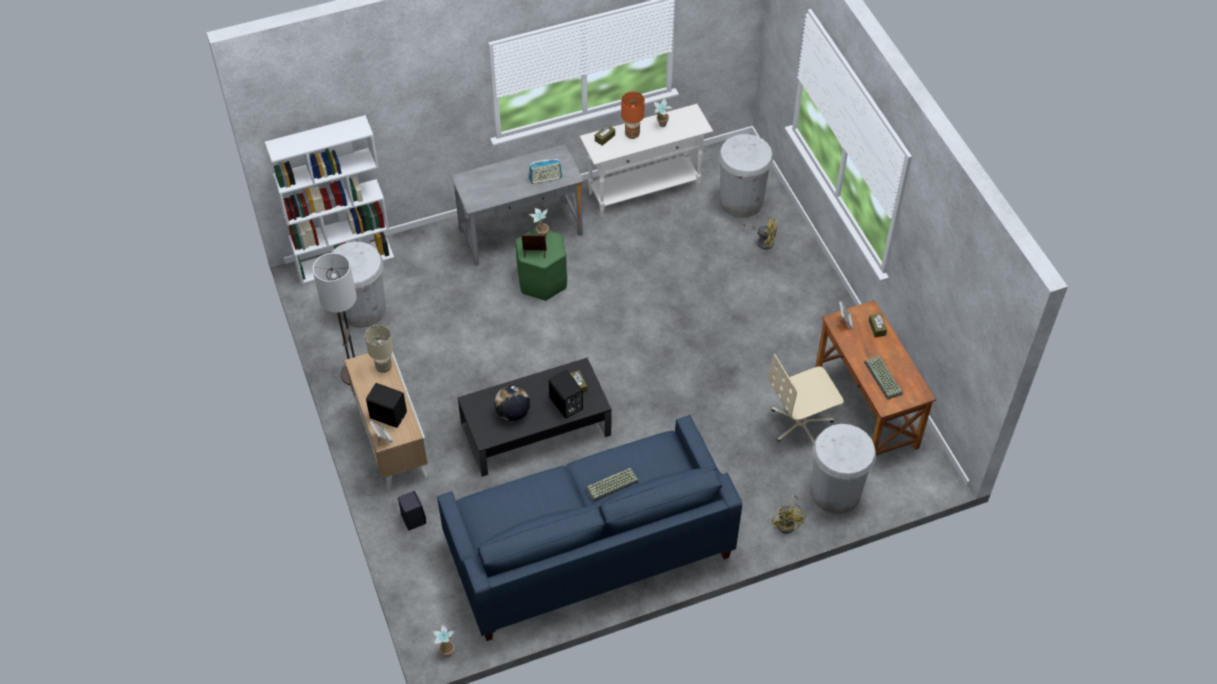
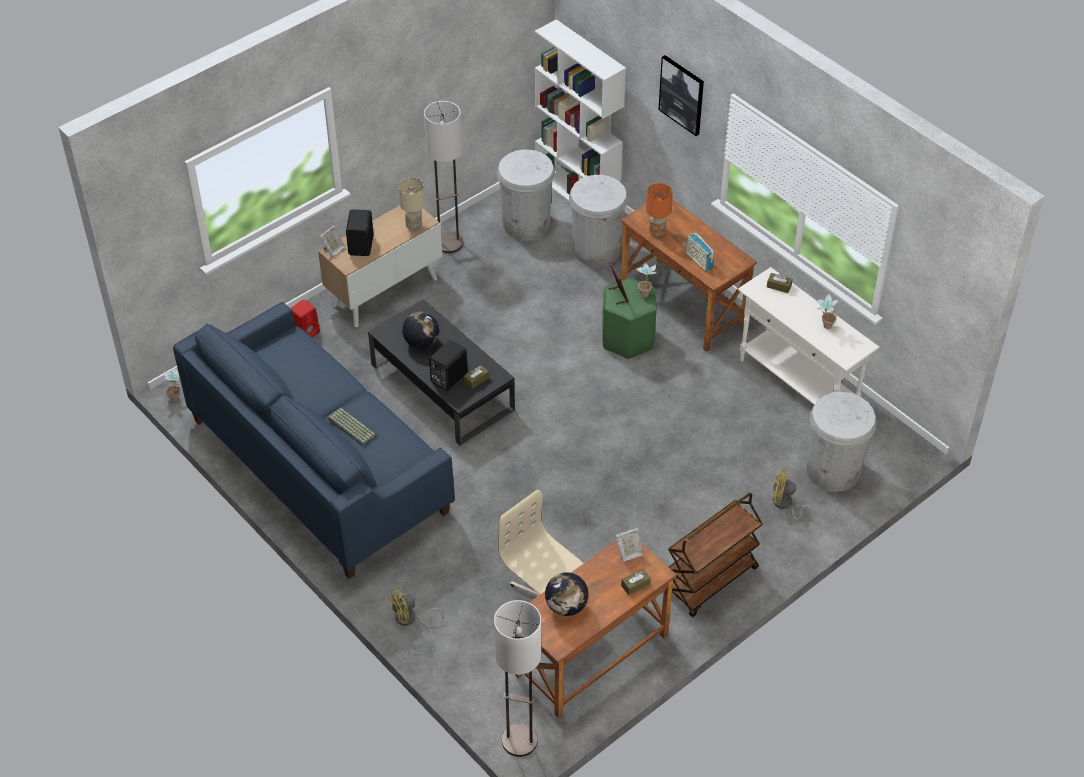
camera: 70 degrees right, 5 degrees down
black speaker [398,491,426,531] -> red speaker [290,299,320,337]
grey desk [451,144,584,266] -> brown desk [620,200,757,352]
orange table lamp [621,91,645,139] -> orange table lamp moved to [646,183,673,237]
yellow fan [743,217,777,250] -> yellow fan turned 105 degrees clockwise [772,468,813,520]
white trash can [810,424,876,514] -> white trash can moved to [569,175,628,267]
keyboard [864,356,903,400] -> globe [545,572,589,616]
none -> floor lamp [494,600,541,757]
none -> picture [658,55,704,136]
none -> brown cart [668,493,763,617]

